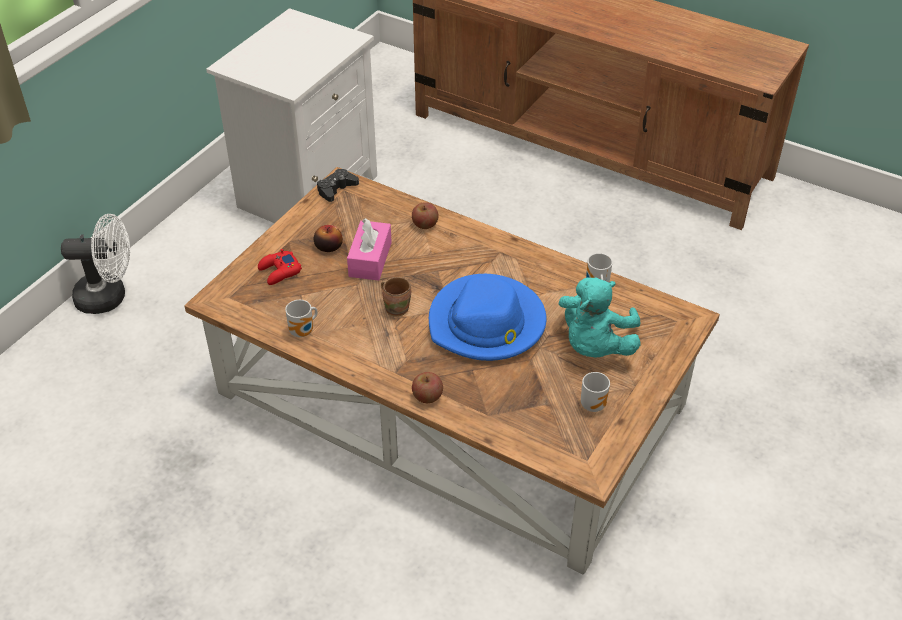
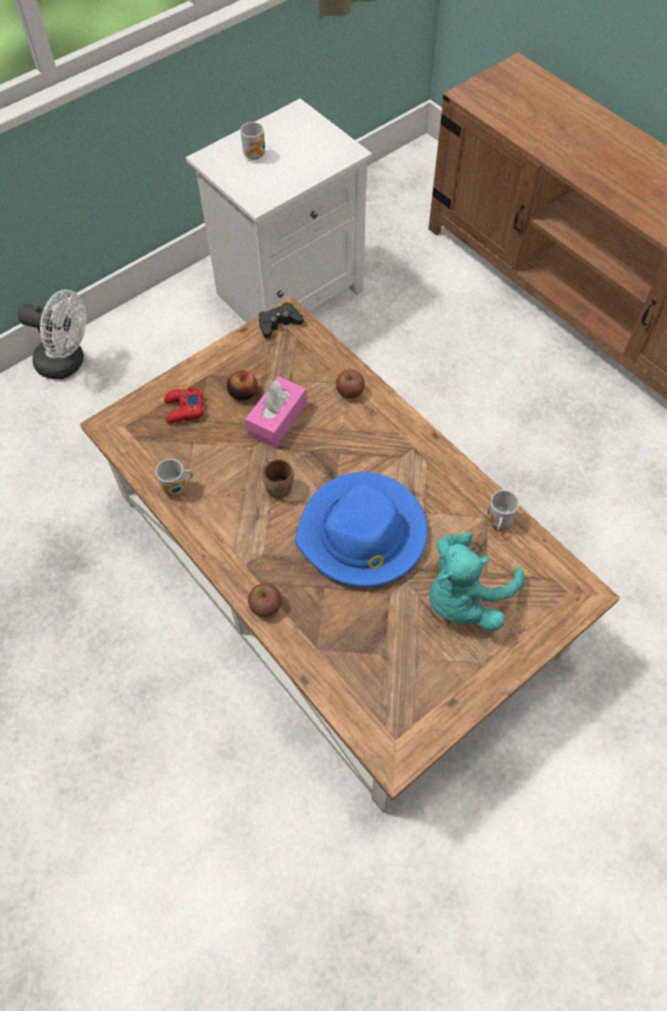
camera: 20 degrees right, 15 degrees up
mug [581,372,610,412] -> mug moved to [240,122,265,160]

